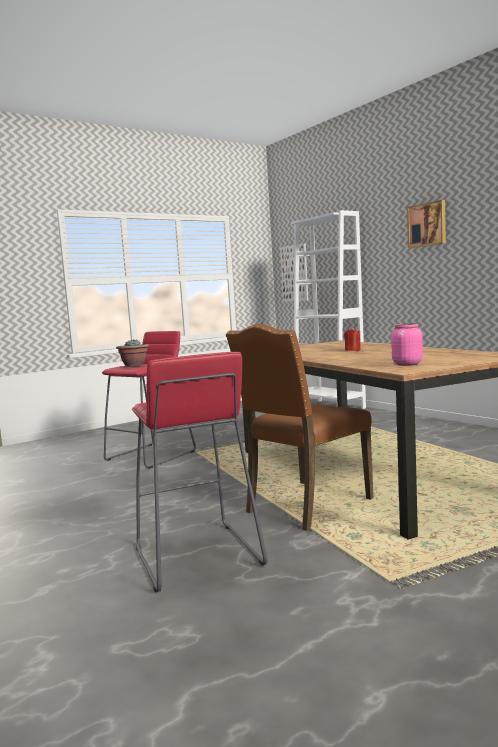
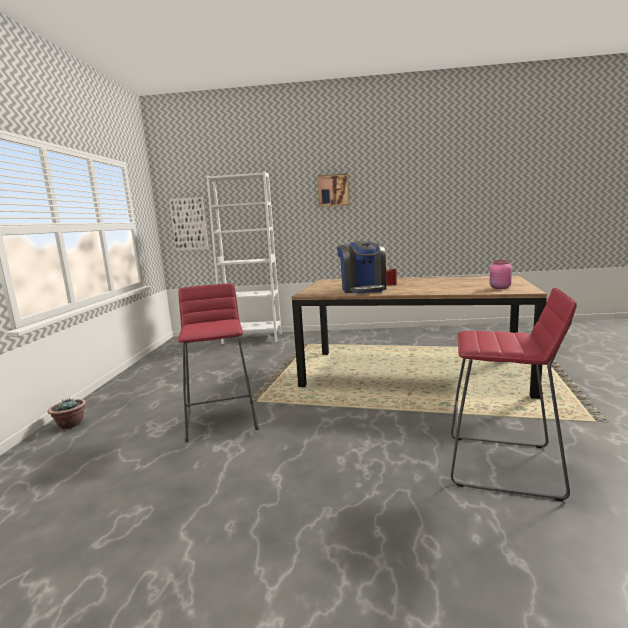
camera: 50 degrees left, 5 degrees up
potted plant [116,339,149,367] -> potted plant moved to [48,398,86,429]
brown chair [226,323,374,531] -> none
none -> coffee machine [337,241,386,294]

